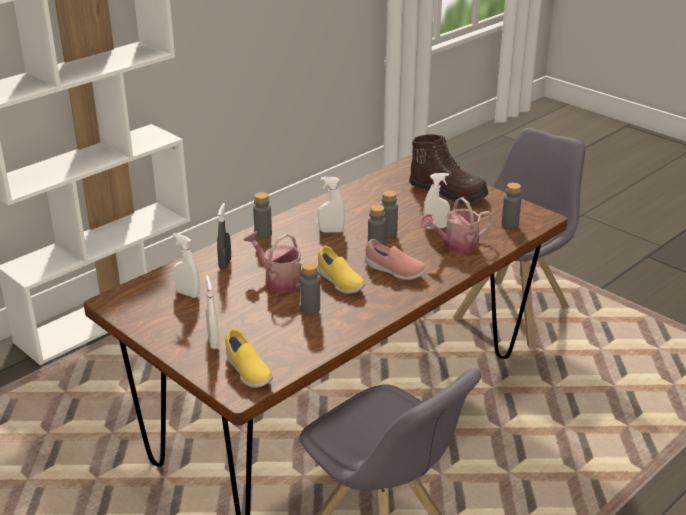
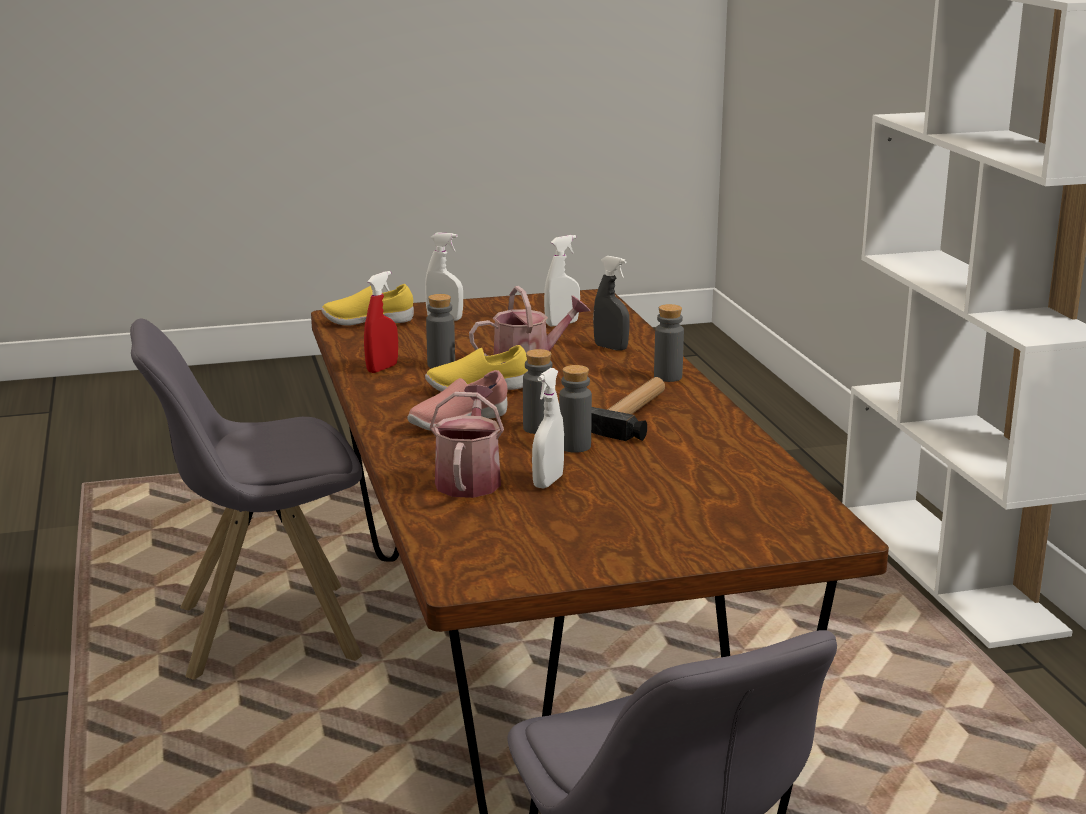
camera: 120 degrees right, 10 degrees down
white spray bottle [318,177,345,233] -> hammer [591,377,665,441]
brown boot [409,134,489,204] -> none
grey bottle [502,183,521,229] -> none
none -> red spray bottle [364,271,398,373]

